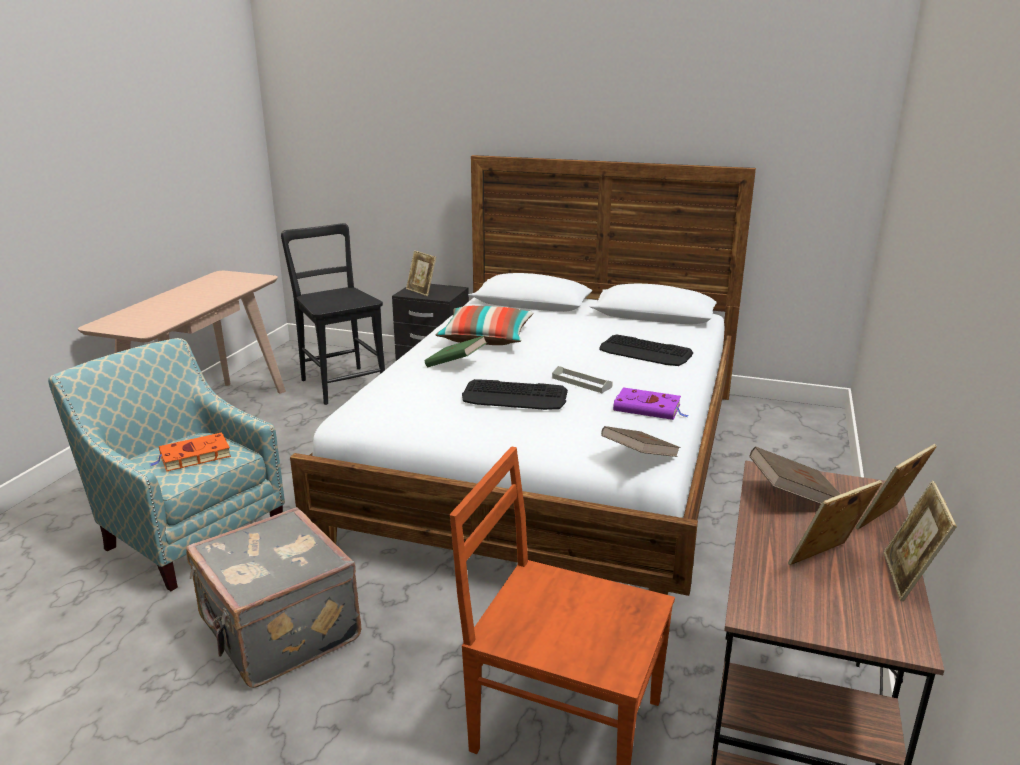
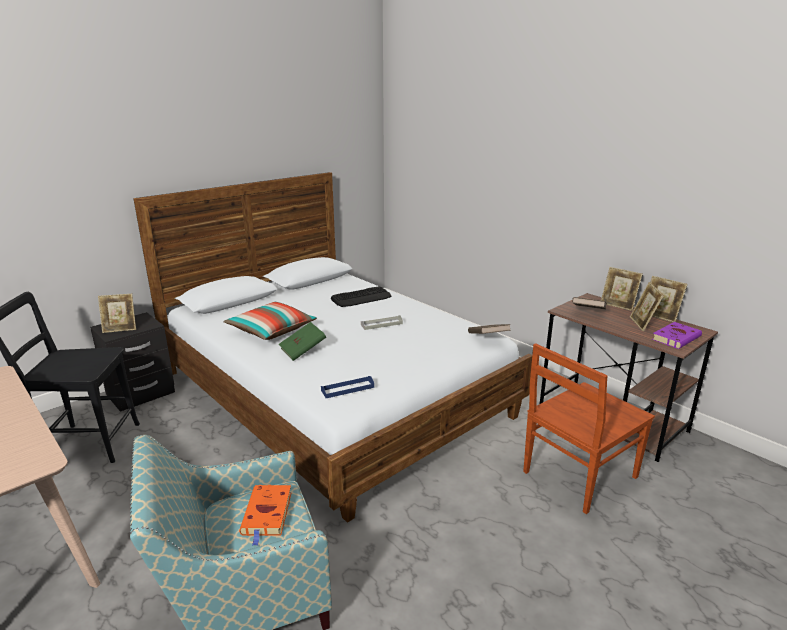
camera: 60 degrees left, 0 degrees up
grey suitcase [186,507,361,688] -> none
keyboard [462,379,568,410] -> none
purple book [613,387,689,420] -> purple book moved to [652,322,702,349]
picture frame [855,444,937,530] -> picture frame turned 45 degrees counterclockwise [601,267,643,311]
none -> blue tray [321,376,374,398]

